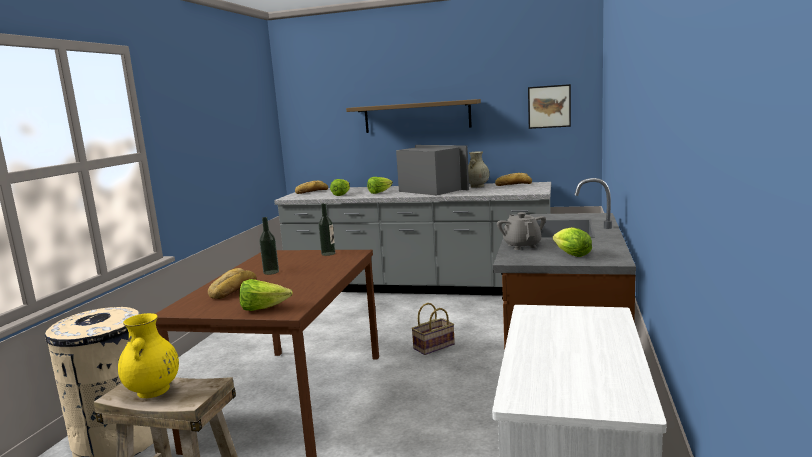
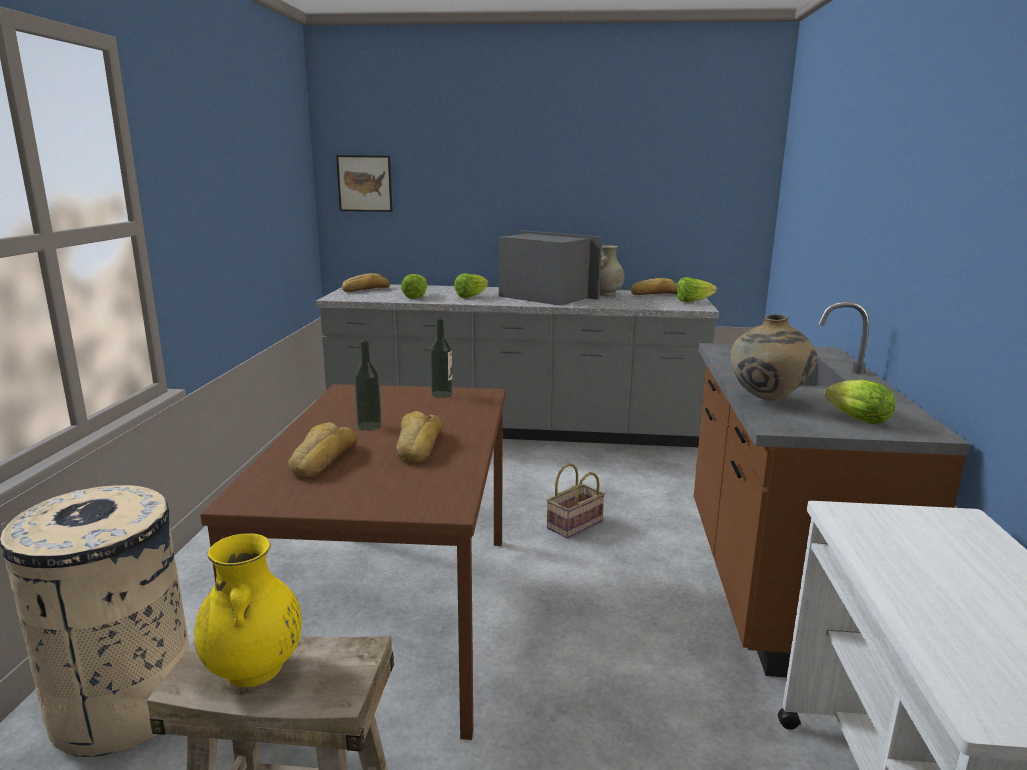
camera: 10 degrees left, 5 degrees up
lettuce [239,279,293,311] -> lettuce moved to [677,277,717,302]
shelf [346,99,481,133] -> none
grey teapot [497,212,546,250] -> beige vase [731,314,817,401]
picture [528,84,571,129] -> picture moved to [336,155,393,212]
none -> bread [396,411,443,463]

